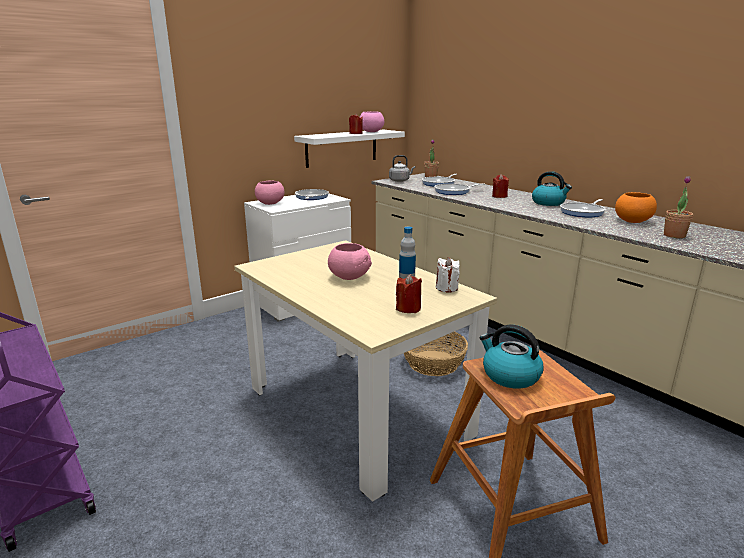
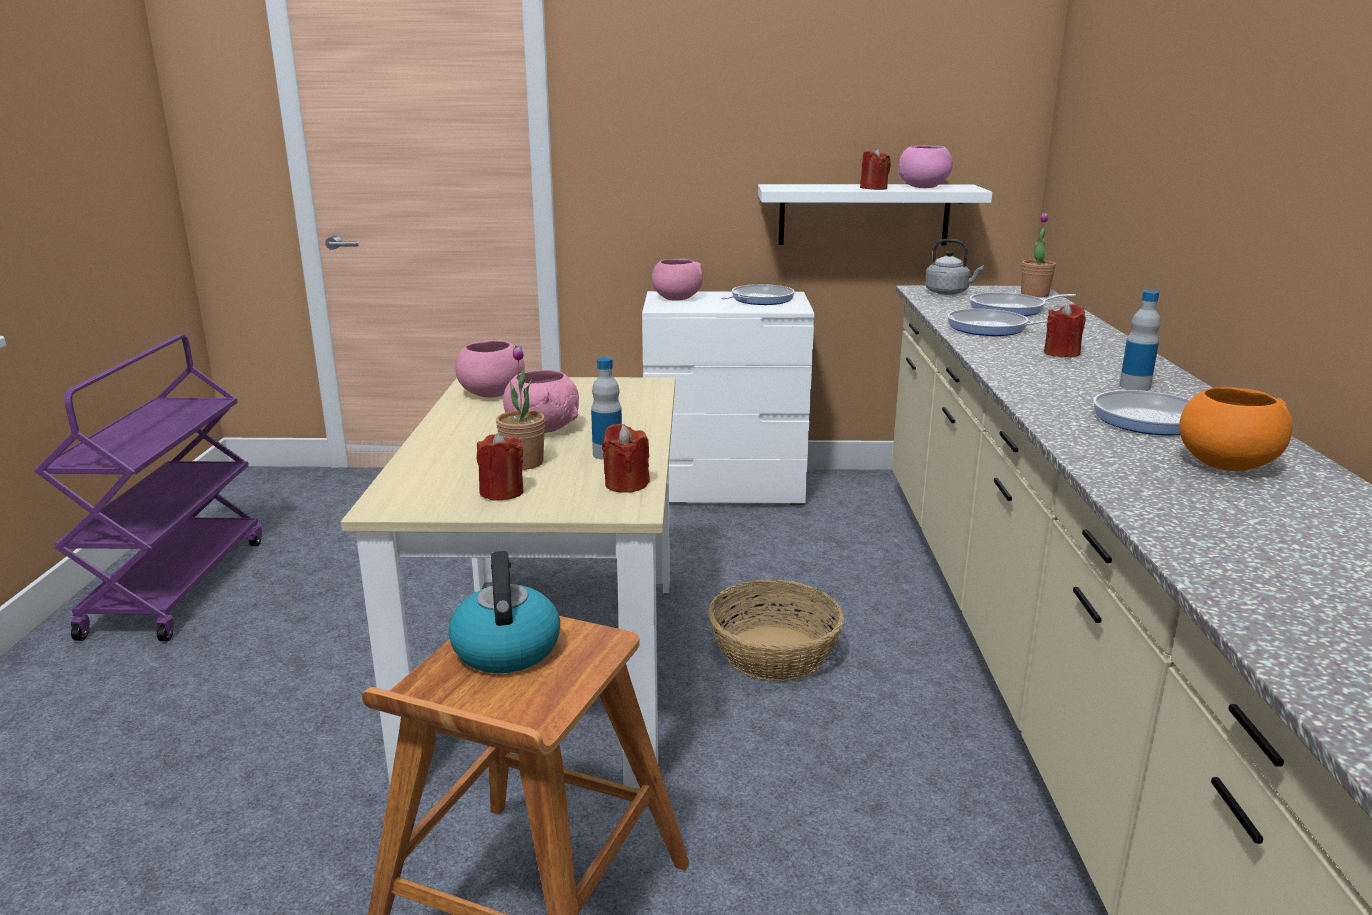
camera: 40 degrees right, 0 degrees up
white candle [436,257,460,293] -> red candle [602,424,650,493]
kettle [532,171,572,206] -> bottle [1119,290,1161,391]
potted plant [664,176,693,238] -> potted plant moved to [496,345,545,470]
none -> pink bowl [455,340,525,398]

